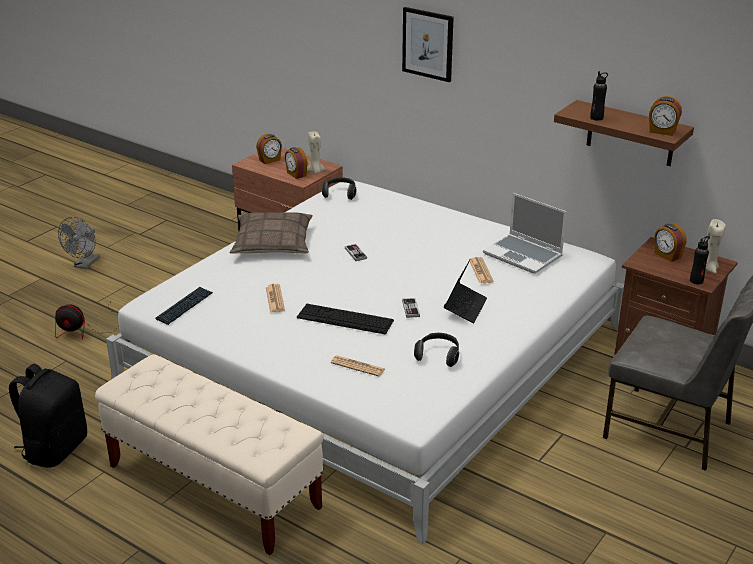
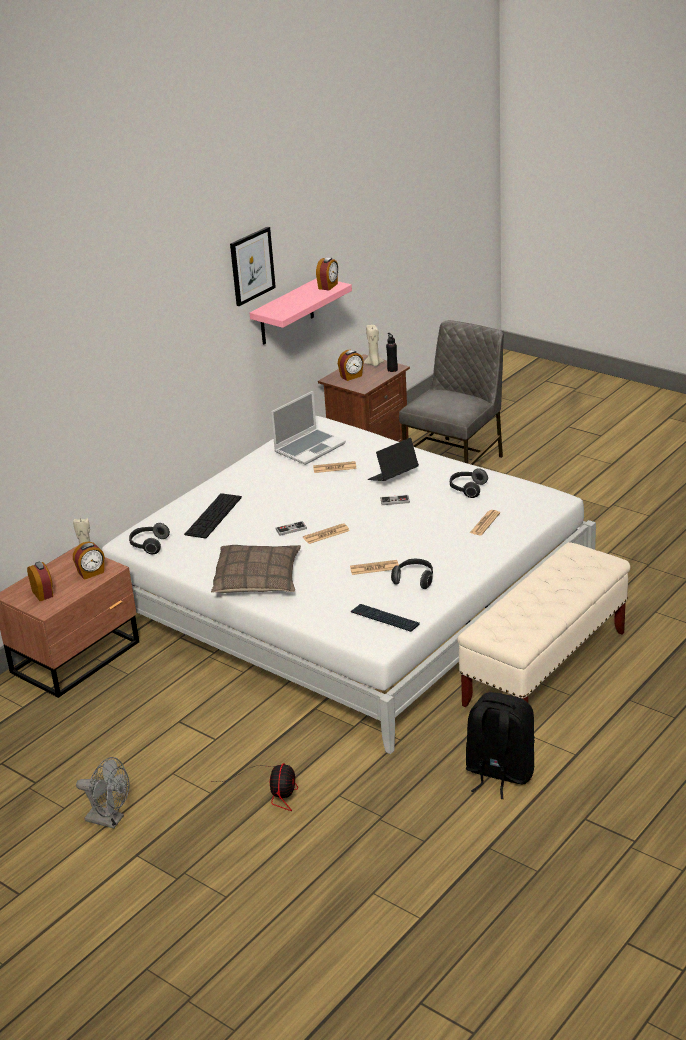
camera: 85 degrees left, 0 degrees up
keyboard [297,304,394,334] -> keyboard moved to [184,493,242,539]
picture [402,7,454,82] -> picture moved to [230,227,276,306]
laptop [444,258,487,323] -> laptop turned 60 degrees counterclockwise [368,438,419,481]
brown shelf [554,100,694,166] -> pink shelf [250,278,352,344]
black bottle [590,71,608,121] -> none
none -> newspaper [303,523,350,544]
none -> headphones [391,559,433,589]

